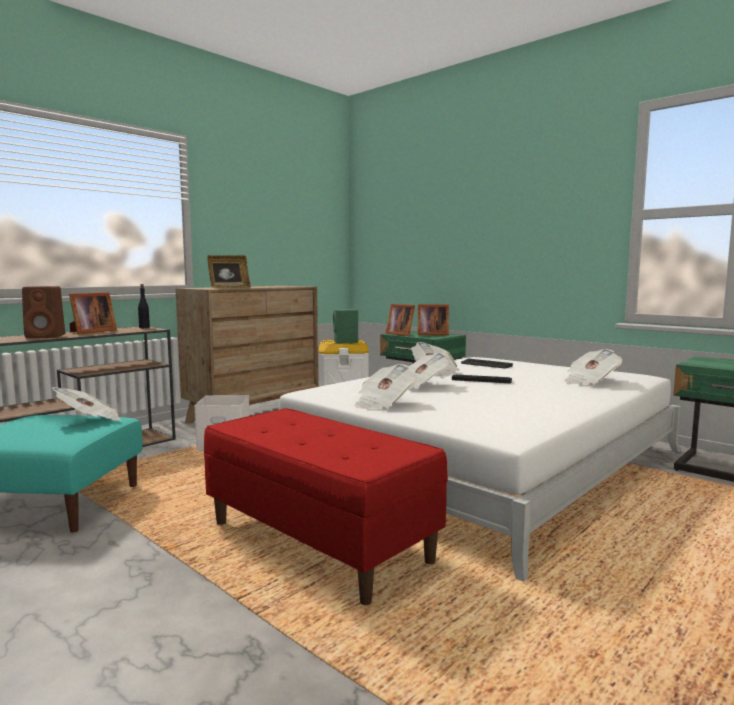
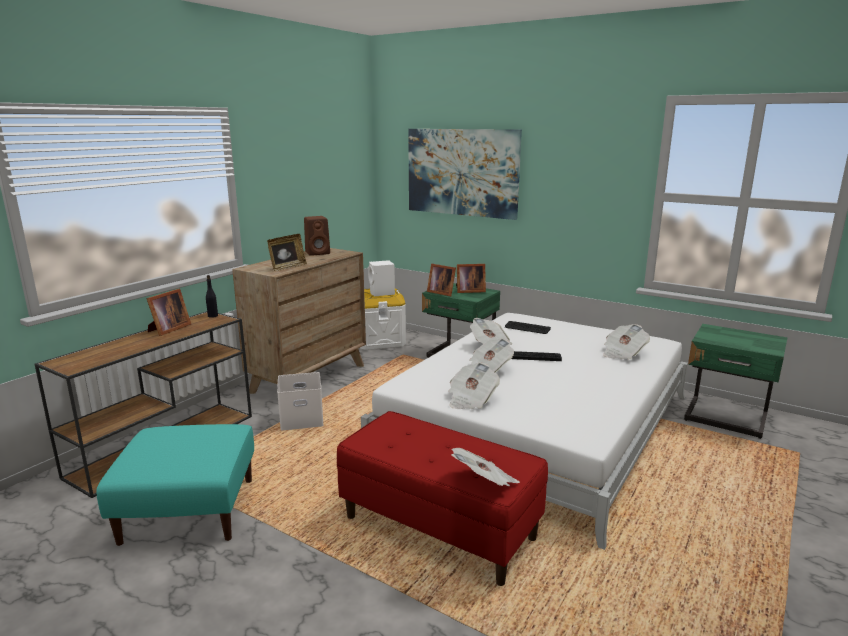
camera: 10 degrees left, 10 degrees up
brown speaker [22,286,65,338] -> brown speaker moved to [304,216,330,256]
newspaper [52,387,121,421] -> newspaper moved to [451,448,520,486]
green speaker [333,309,358,343] -> white speaker [368,260,395,296]
none -> picture [408,129,522,220]

